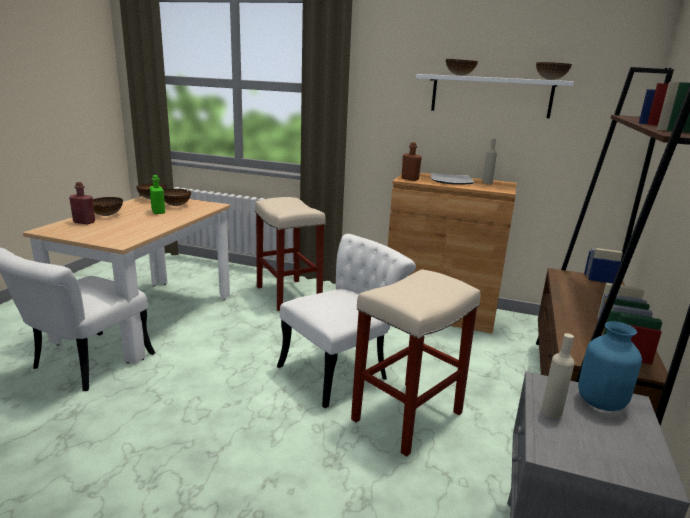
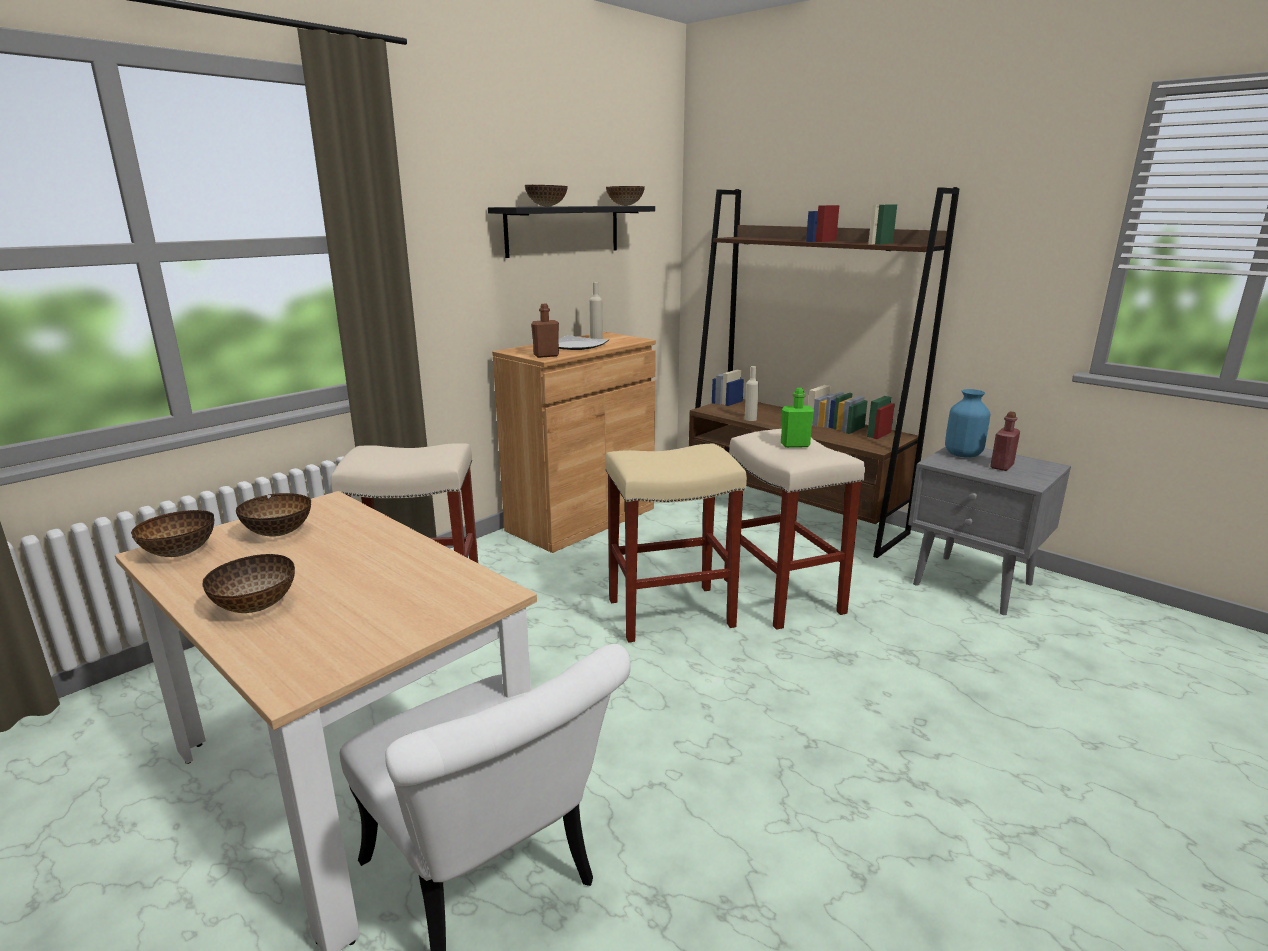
camera: 65 degrees left, 0 degrees up
red bottle [69,182,95,225] -> red bottle moved to [990,411,1020,471]
green bottle [150,175,165,214] -> green bottle moved to [781,388,814,448]
white chair [277,234,416,408] -> beige stool [605,443,747,643]
white shelf [416,74,574,118] -> black shelf [488,206,655,258]
beige bottle [541,333,575,419] -> beige bottle moved to [745,366,759,421]

